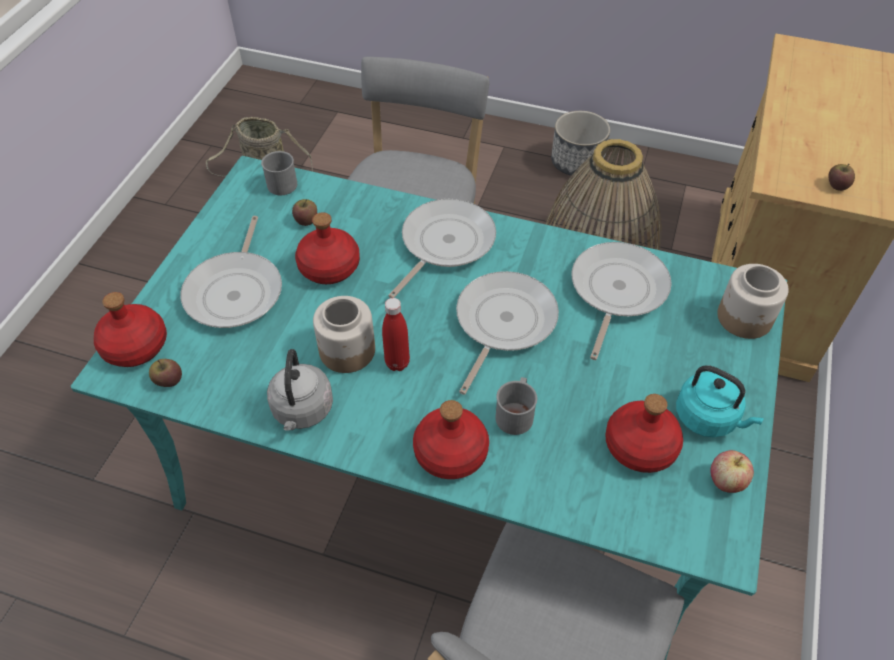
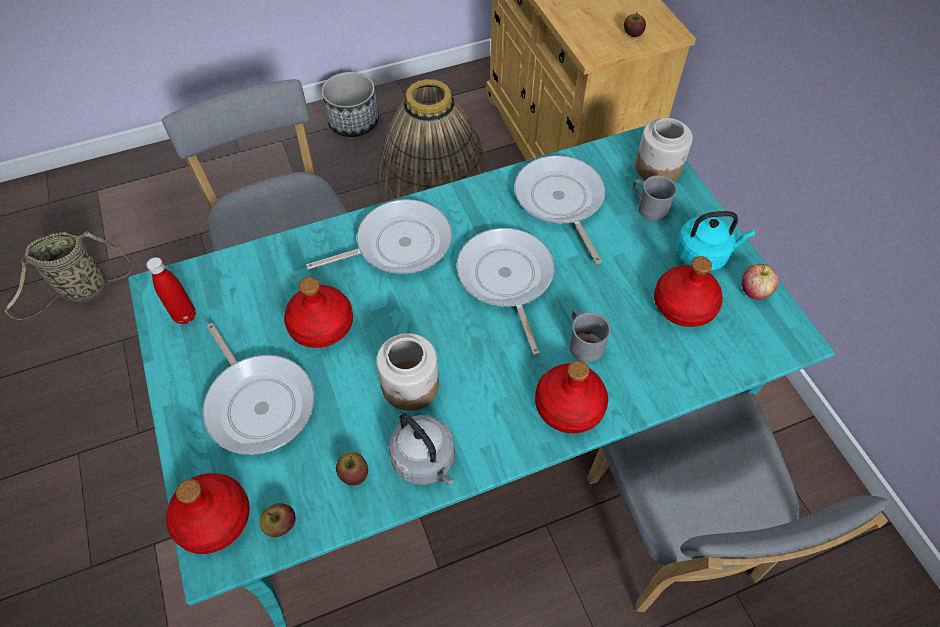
camera: 40 degrees left, 5 degrees up
grey mug [261,151,297,195] -> grey mug moved to [632,175,677,221]
apple [292,199,317,226] -> apple moved to [336,452,368,486]
red bottle [382,298,410,371] -> red bottle moved to [146,257,196,324]
frying pan [388,199,496,298] -> frying pan turned 75 degrees clockwise [306,199,452,274]

